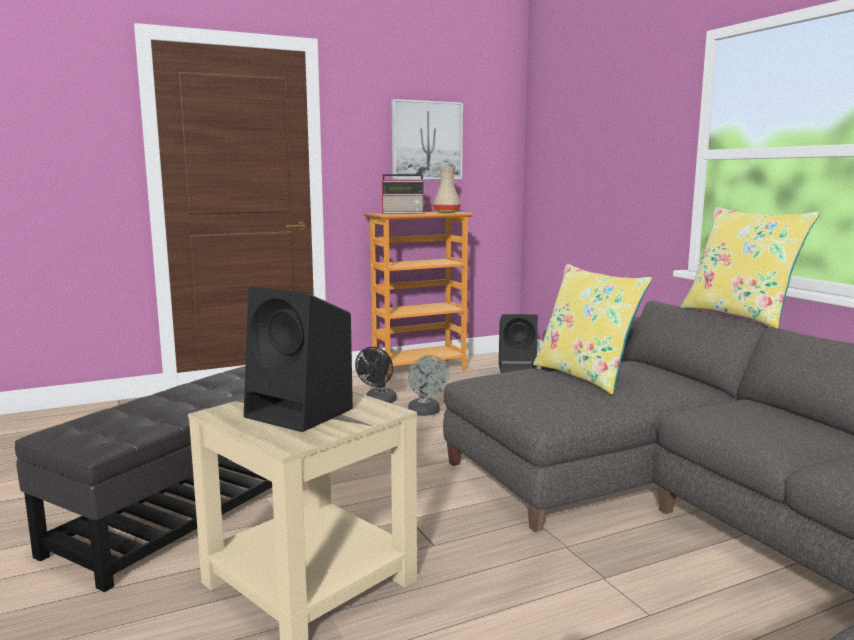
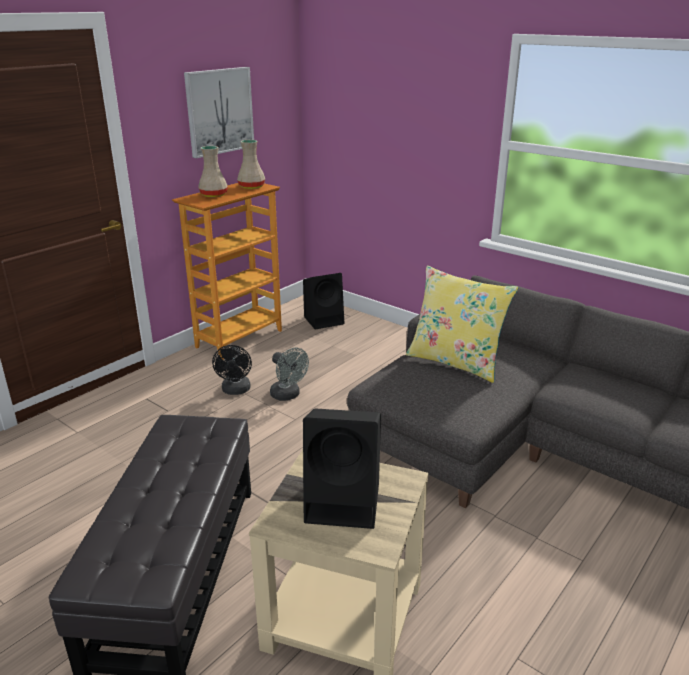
camera: 25 degrees left, 15 degrees up
radio [382,174,426,214] -> beige vase [198,146,228,197]
yellow pillow [680,207,820,329] -> none

